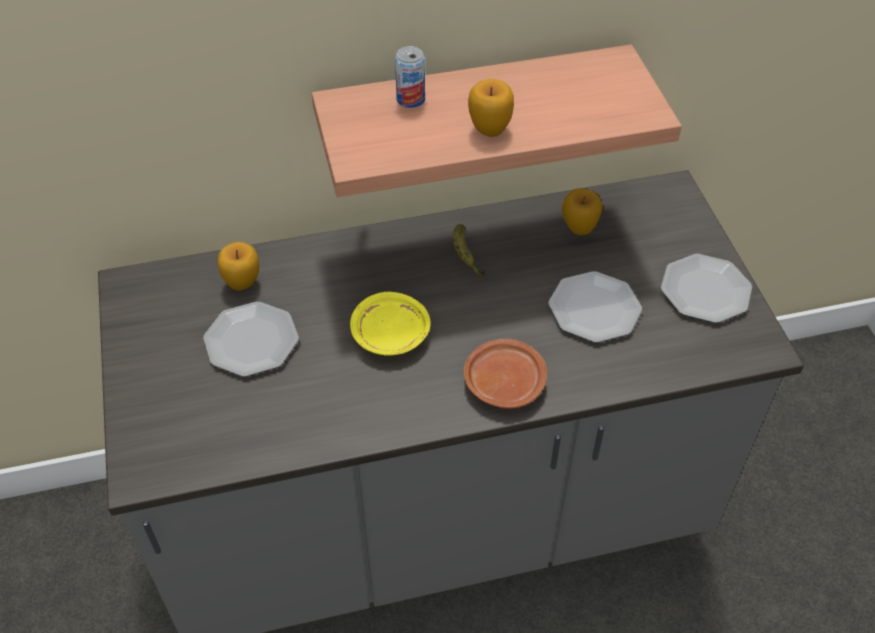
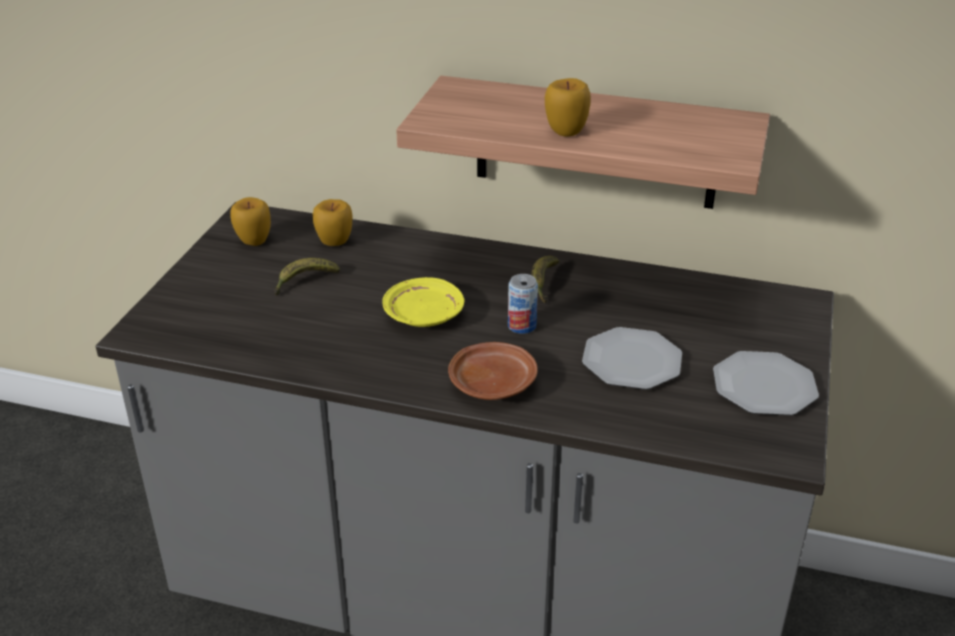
camera: 30 degrees right, 15 degrees down
plate [203,302,299,377] -> banana [275,258,340,296]
can [395,46,425,108] -> can moved to [508,274,538,334]
apple [562,188,603,235] -> apple moved to [230,197,271,246]

